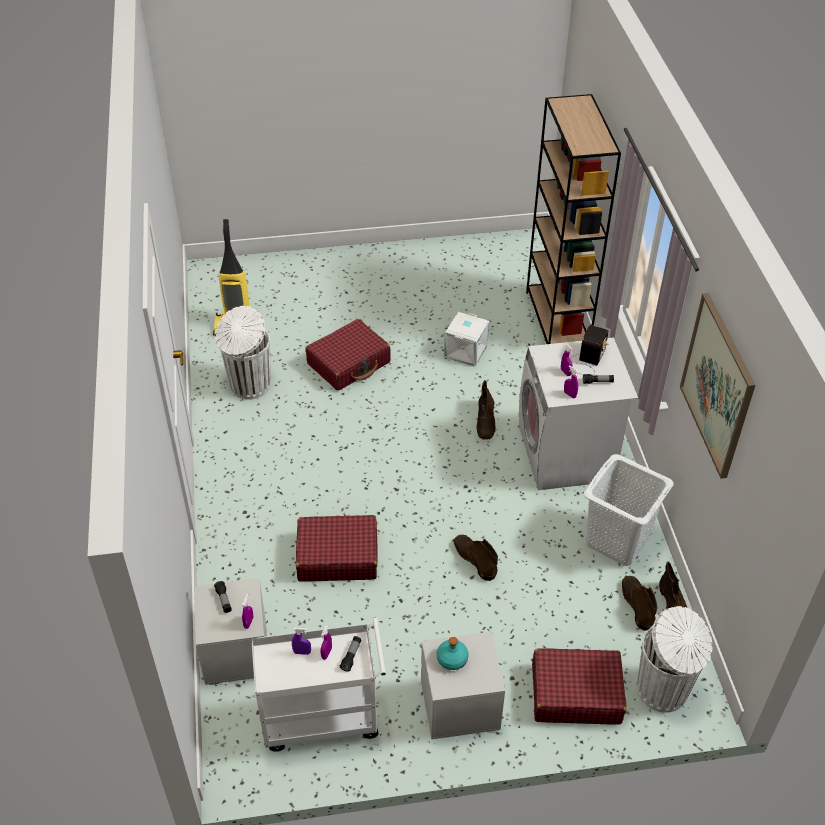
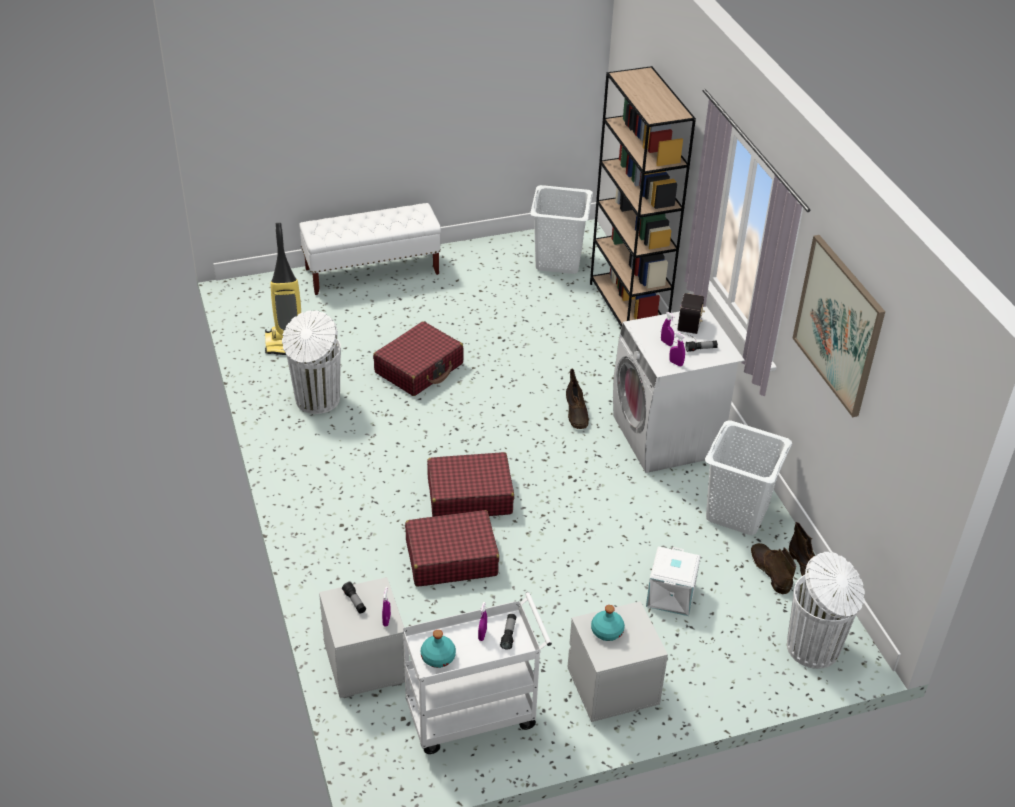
camera: 10 degrees left, 5 degrees down
purple spray bottle [292,628,311,655] -> none
white storage box [444,312,489,367] -> white storage box moved to [646,547,701,616]
brown boot [454,535,498,581] -> none
red suitcase [532,648,627,725] -> red suitcase moved to [427,452,514,517]
none -> white bench [299,203,441,295]
none -> turquoise bottle [421,630,456,668]
none -> white laundry basket [530,185,593,274]

